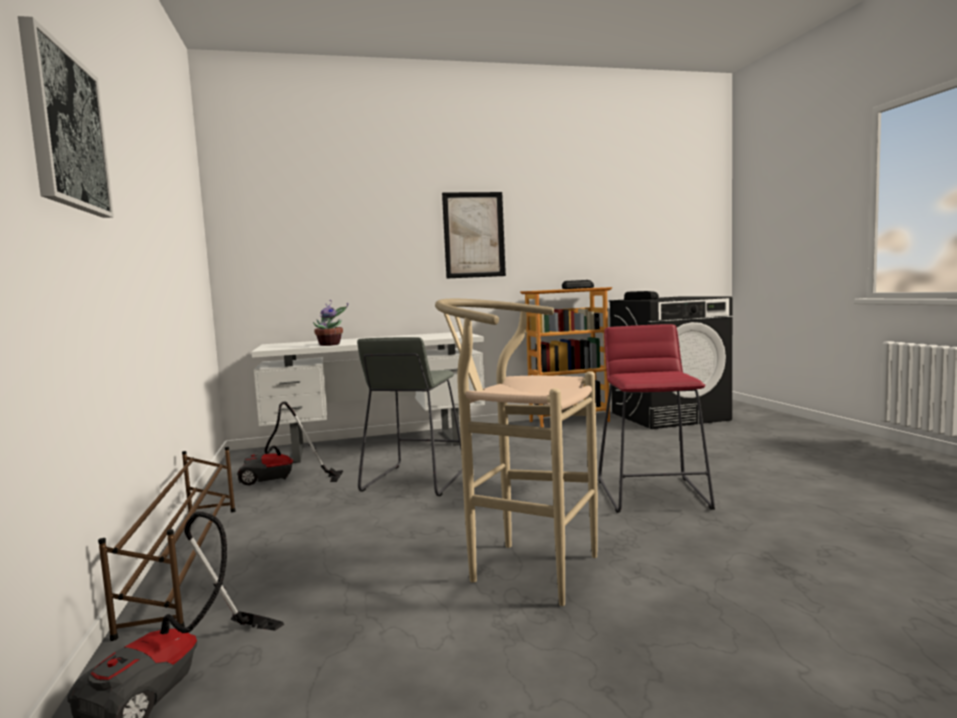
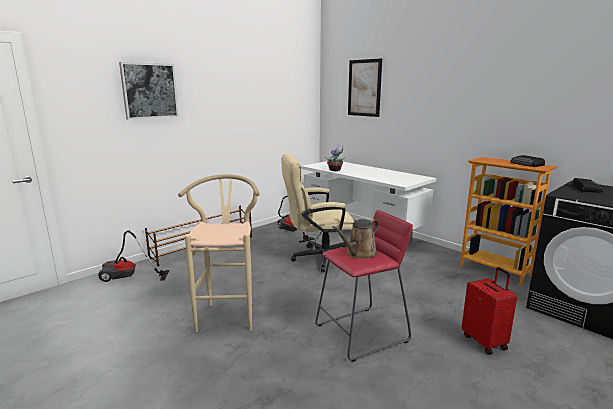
camera: 60 degrees right, 10 degrees up
grey stool [357,337,462,496] -> beige office chair [282,153,354,272]
picture [442,192,506,279] -> picture moved to [348,58,382,117]
none -> brown watering can [332,219,379,259]
none -> red suitcase [462,267,517,355]

